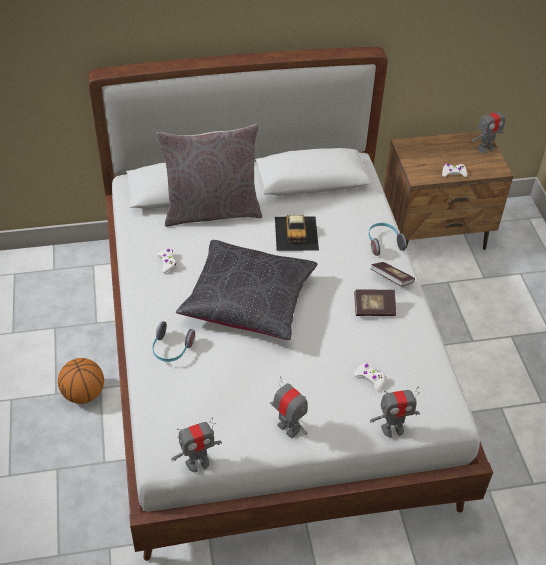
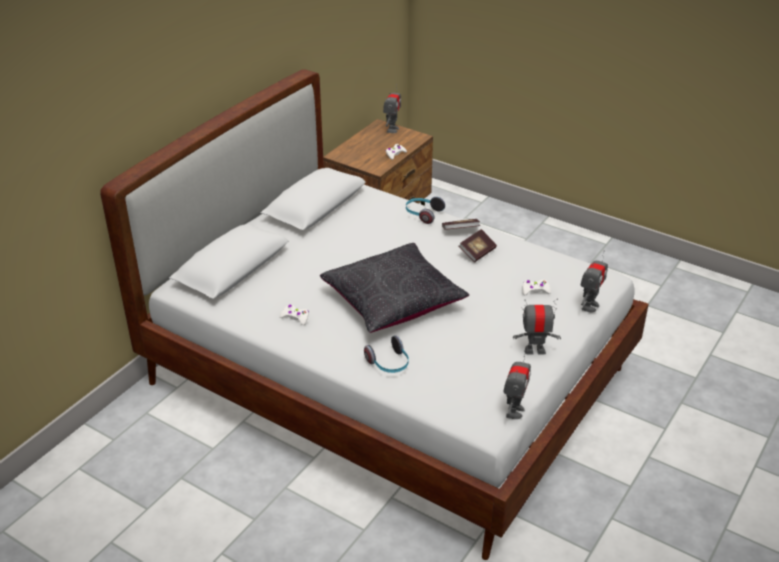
camera: 45 degrees left, 10 degrees down
basketball [58,358,104,404] -> none
grey pillow [156,124,262,227] -> none
toy car [275,215,319,251] -> none

